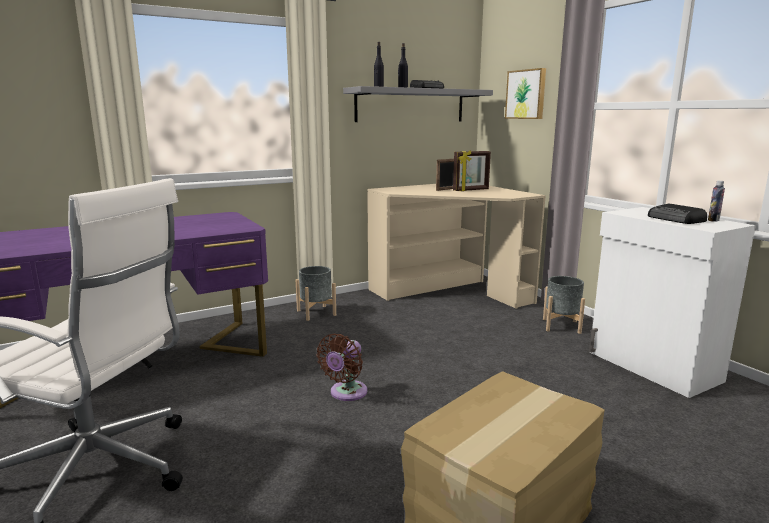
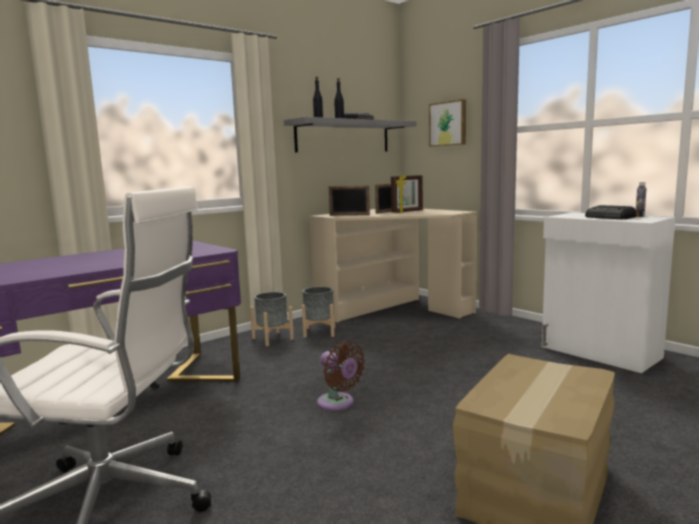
camera: 10 degrees left, 5 degrees down
brown fan [316,334,367,401] -> brown fan turned 60 degrees counterclockwise [317,341,365,411]
grey planter [543,276,585,334] -> grey planter moved to [302,287,335,338]
none -> picture frame [329,185,370,216]

